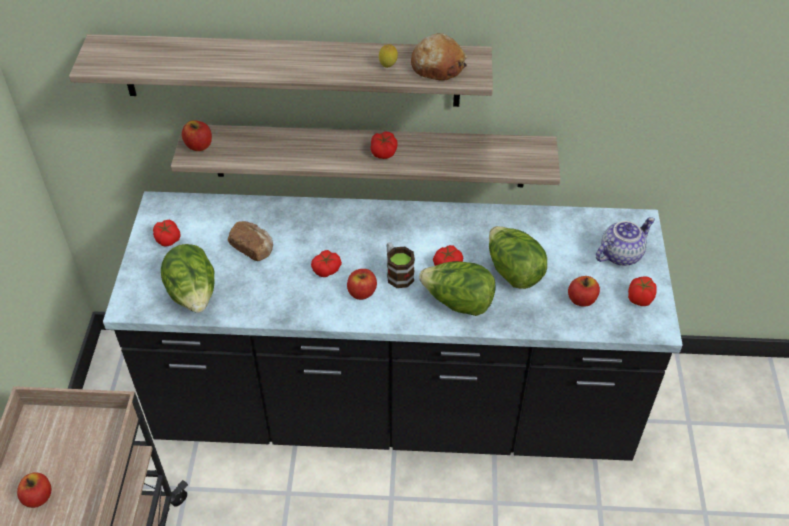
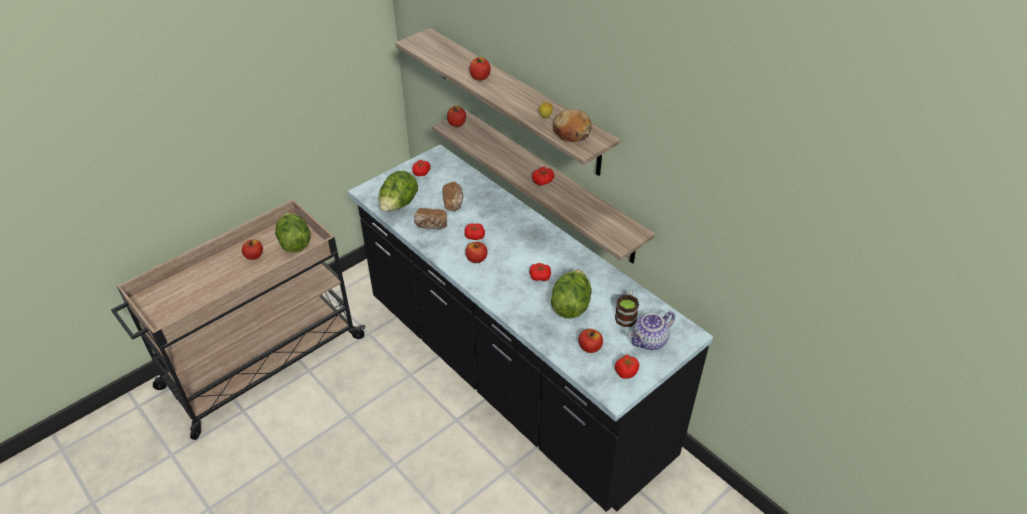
camera: 45 degrees right, 5 degrees down
mug [387,242,415,288] -> mug moved to [615,290,639,327]
lettuce [419,261,496,316] -> lettuce moved to [275,213,311,253]
teapot [596,217,655,266] -> teapot turned 135 degrees clockwise [628,312,675,350]
none -> bread [414,208,447,229]
none -> apple [470,57,491,81]

